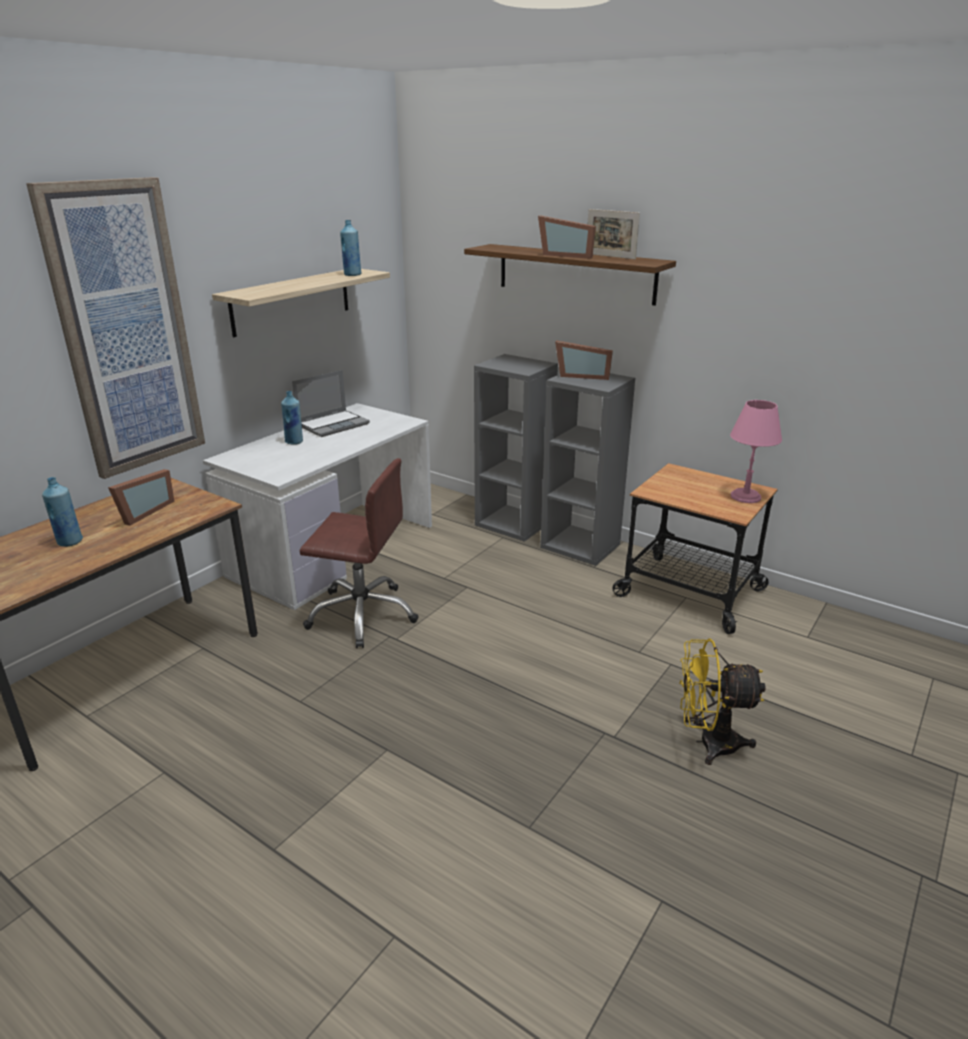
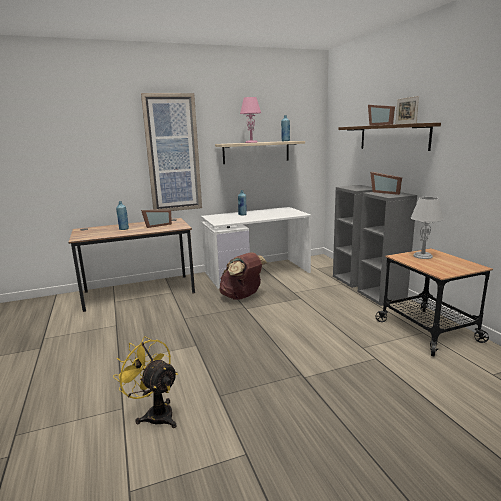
camera: 35 degrees right, 10 degrees down
laptop [292,370,370,437] -> none
brown office chair [299,458,419,648] -> brown backpack [219,252,267,300]
yellow fan [679,638,766,765] -> yellow fan moved to [113,336,178,428]
pink table lamp [730,400,782,503] -> pink table lamp moved to [240,97,261,143]
none -> grey table lamp [411,197,443,259]

